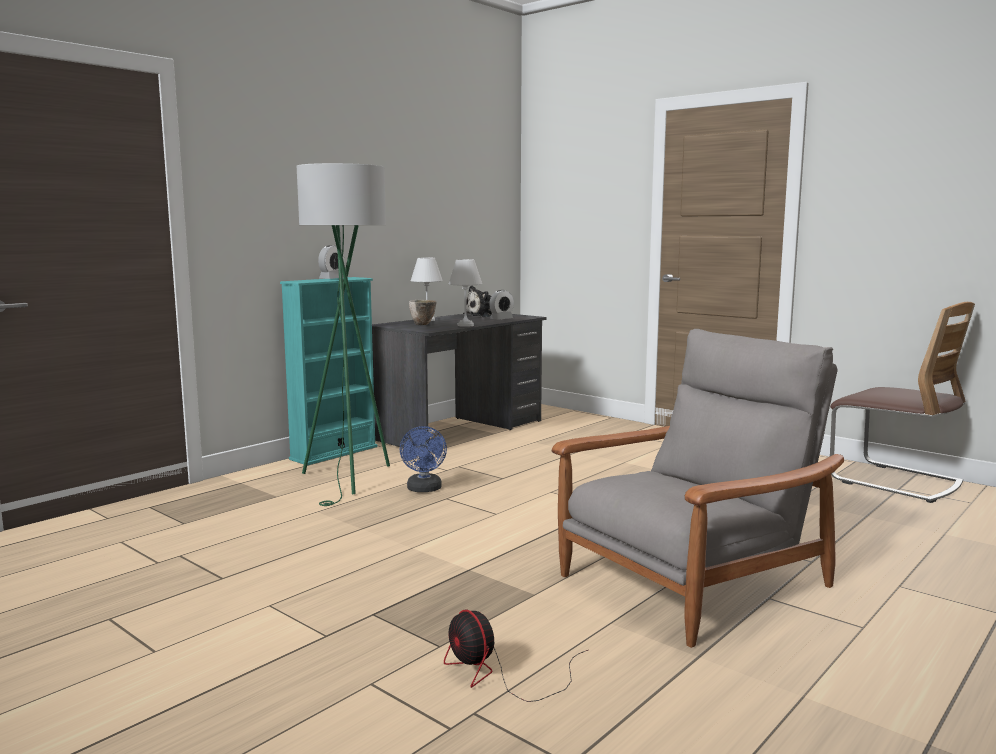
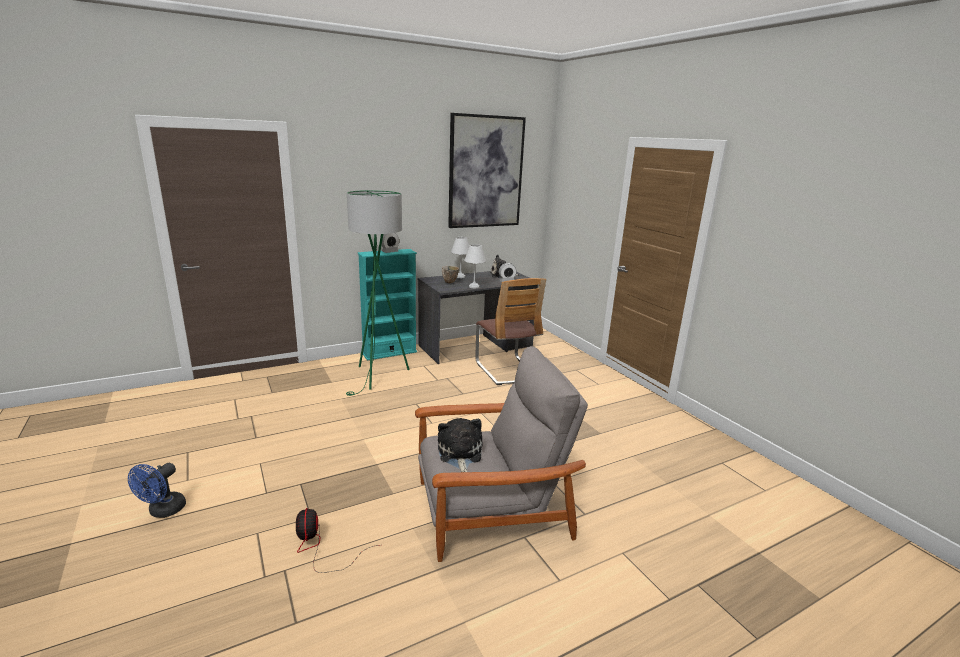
camera: 20 degrees right, 10 degrees up
blue fan [400,426,447,492] -> blue fan moved to [128,463,186,518]
chair [830,302,975,503] -> chair moved to [475,278,546,385]
none -> plush toy [438,418,483,472]
none -> picture [448,113,526,228]

